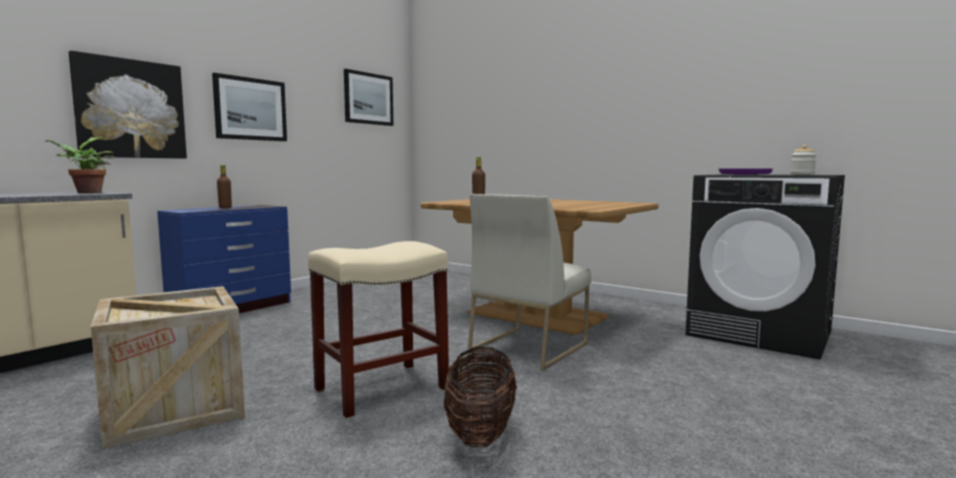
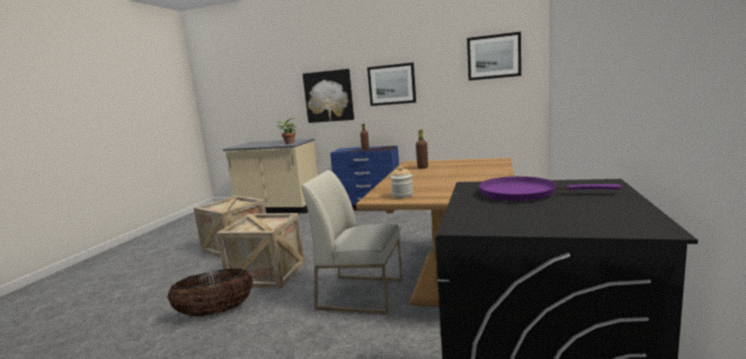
camera: 70 degrees right, 5 degrees up
beige stool [308,241,449,419] -> crate [217,213,305,289]
jar [790,145,816,175] -> jar moved to [390,167,413,198]

